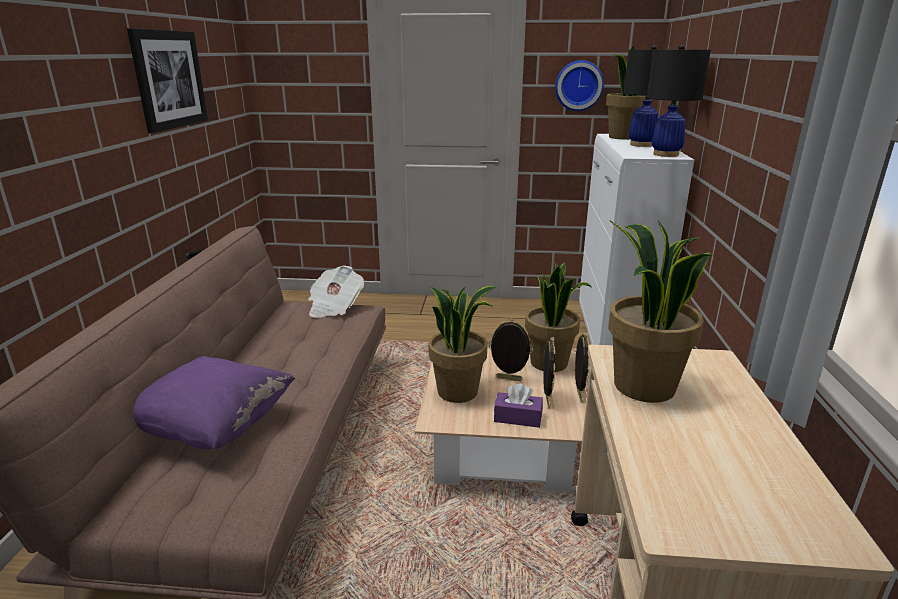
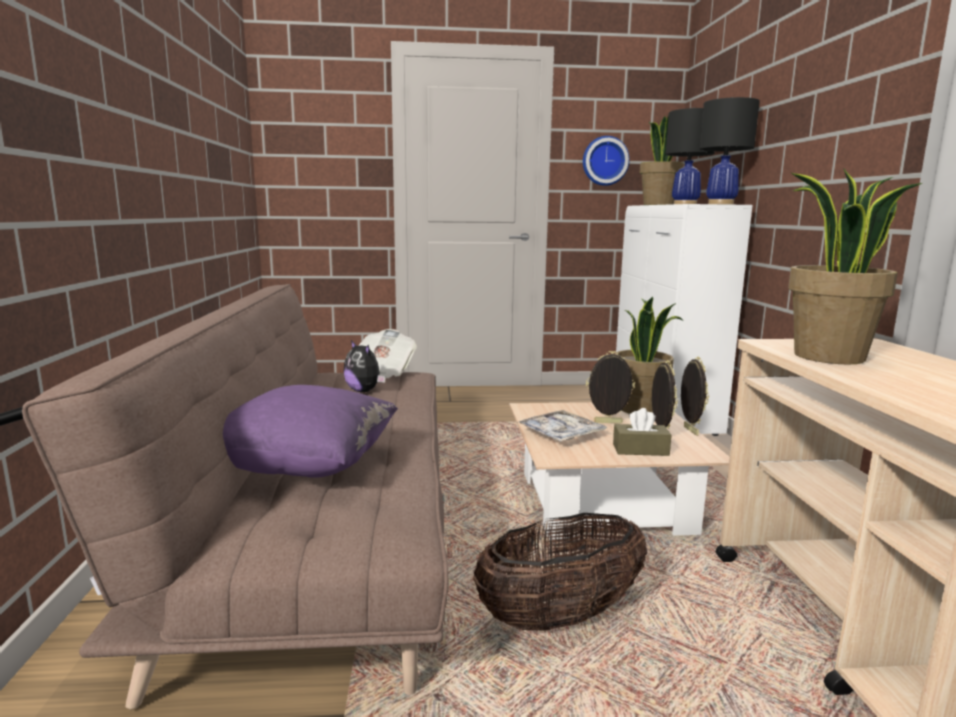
camera: 10 degrees left, 10 degrees down
picture [127,28,208,133] -> none
potted plant [429,286,497,403] -> tray [516,410,607,442]
purple tissue box [494,383,543,428] -> brown tissue box [613,408,672,456]
none -> plush toy [343,340,385,392]
none -> basket [473,513,647,630]

